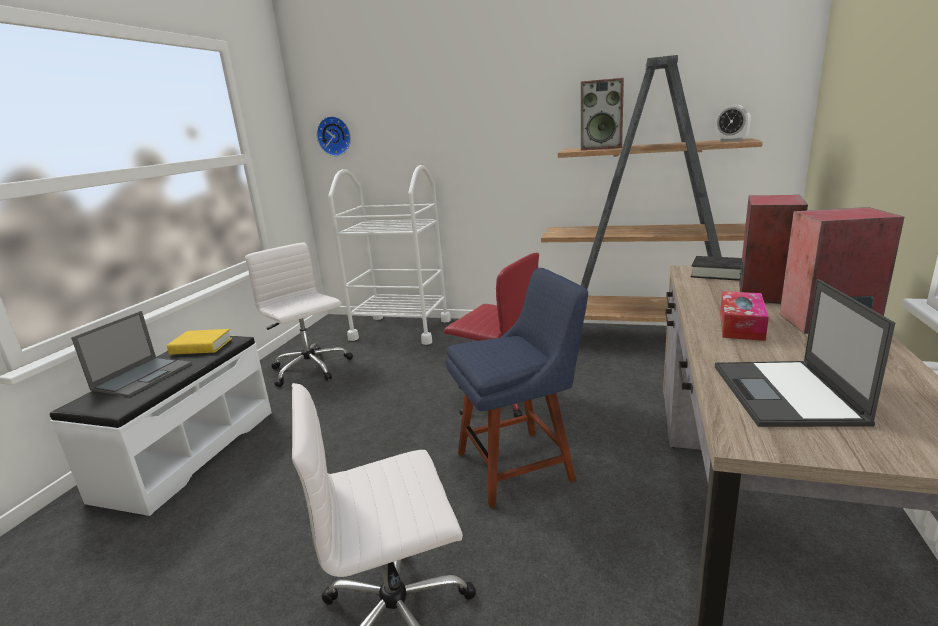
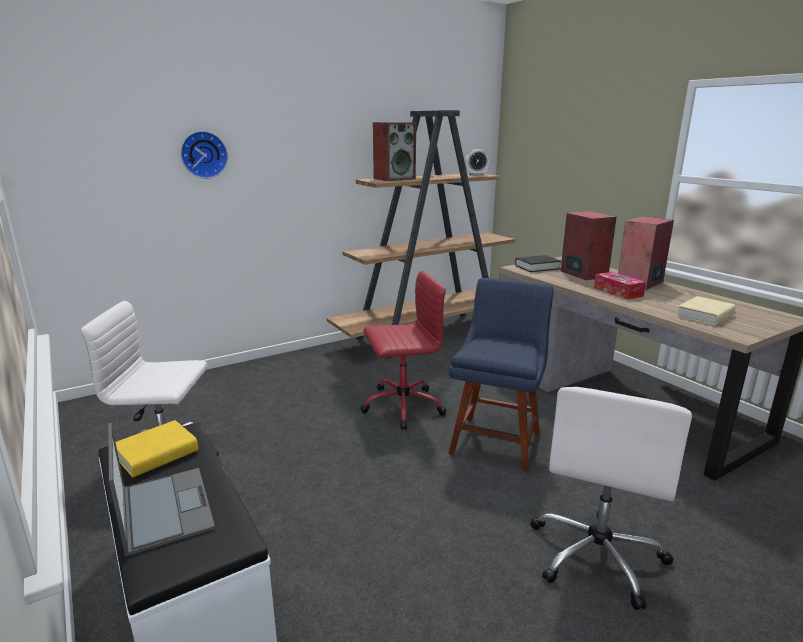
camera: 50 degrees left, 0 degrees up
wall clock [316,116,351,156] -> wall clock moved to [181,131,228,179]
white cart [328,165,451,345] -> none
laptop [715,279,895,427] -> beige book [677,296,736,325]

